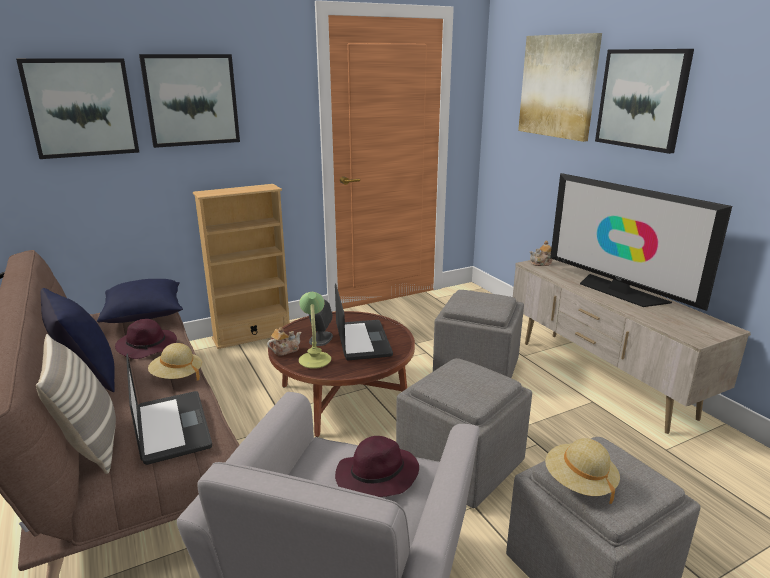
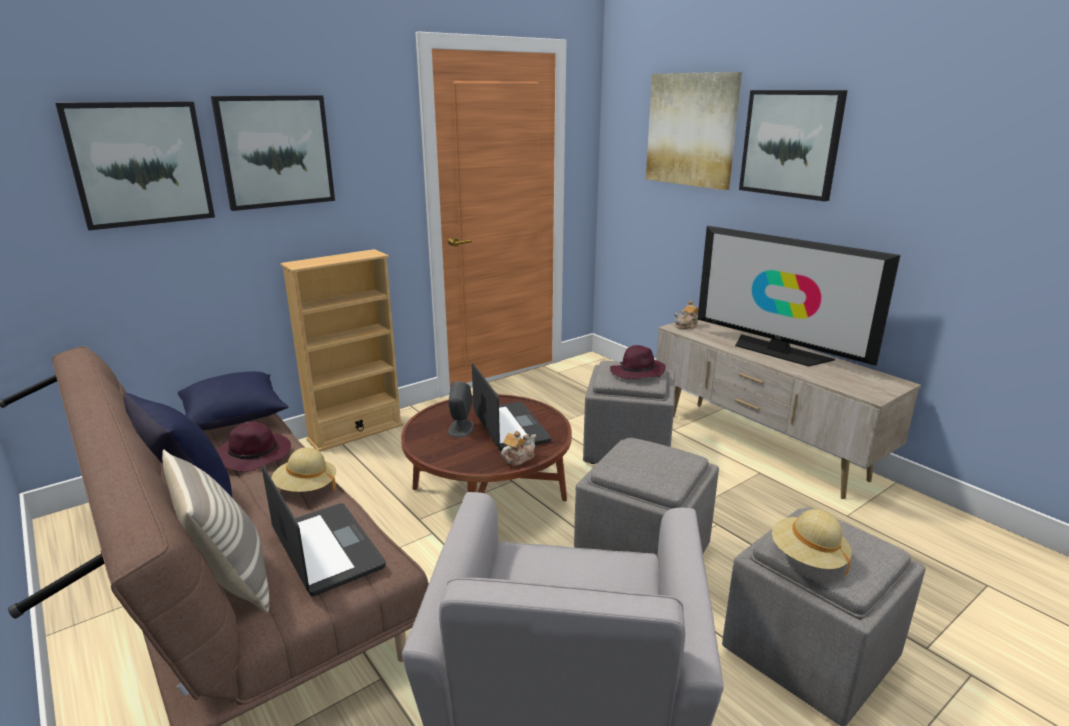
camera: 10 degrees left, 0 degrees up
teapot [267,327,301,356] -> teapot moved to [501,431,536,466]
table lamp [299,292,331,369] -> none
purple hat [335,436,419,497] -> purple hat moved to [610,345,666,379]

